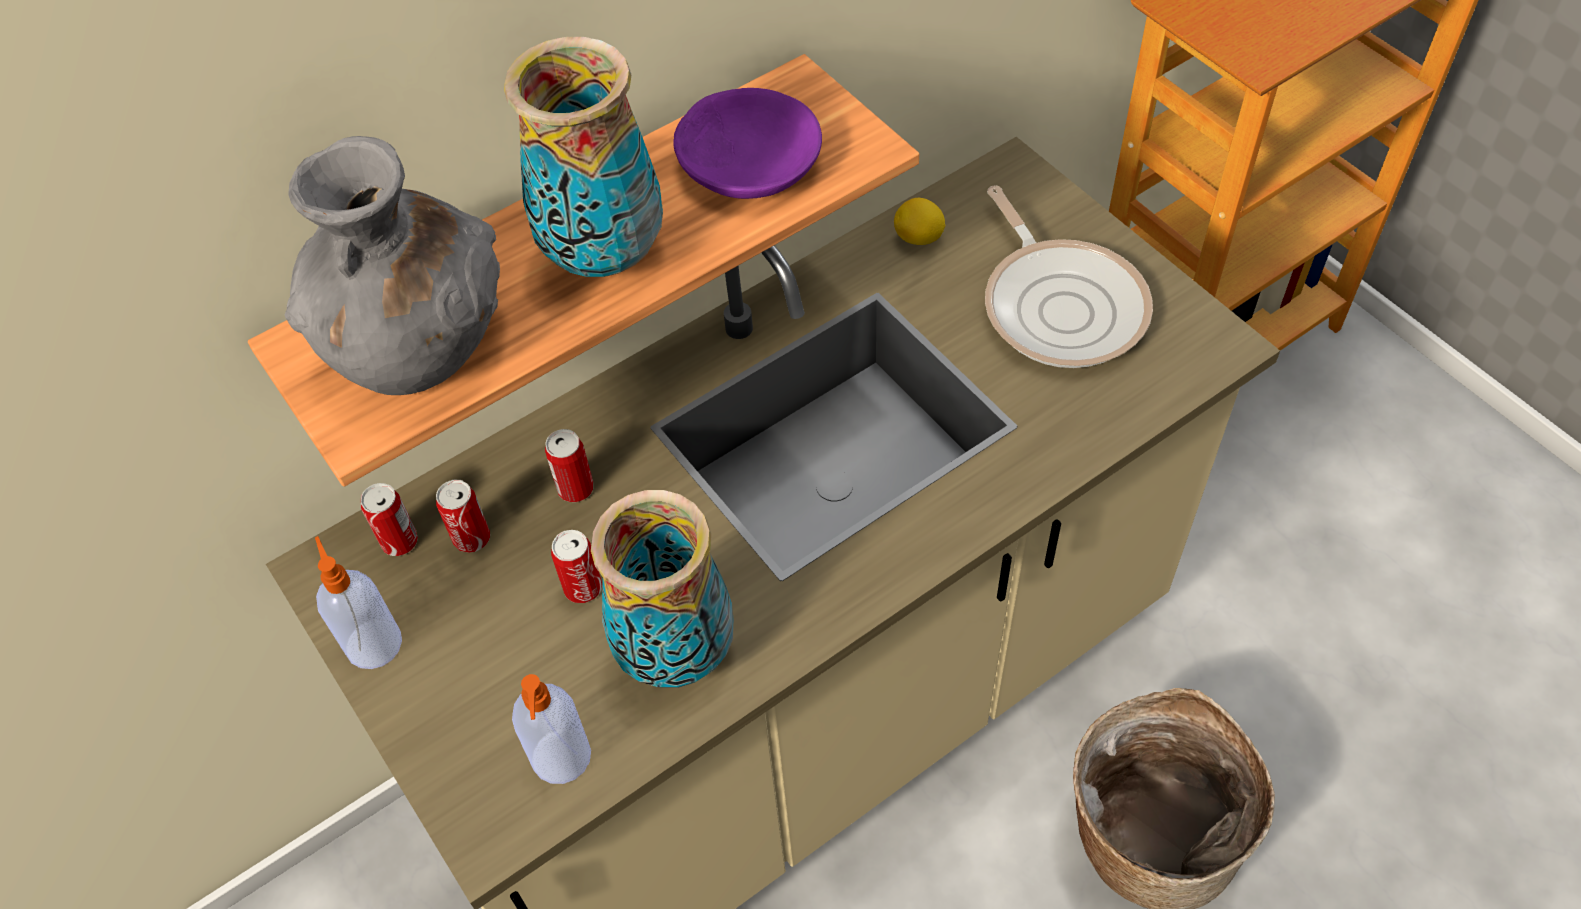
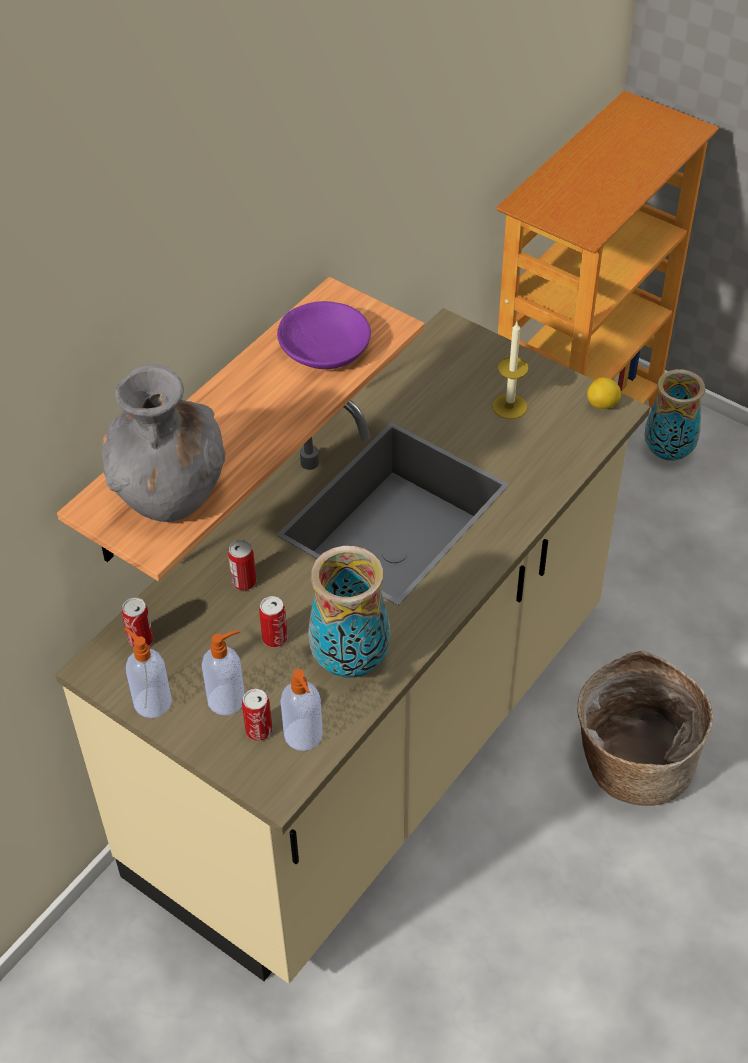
camera: 20 degrees left, 5 degrees down
can [436,480,490,553] -> can moved to [242,689,272,741]
vase [504,37,663,277] -> vase moved to [644,369,705,460]
lemon [894,198,945,245] -> lemon moved to [587,377,621,409]
frying pan [985,185,1153,368] -> candle [492,322,529,419]
none -> soap dispenser [202,630,245,715]

